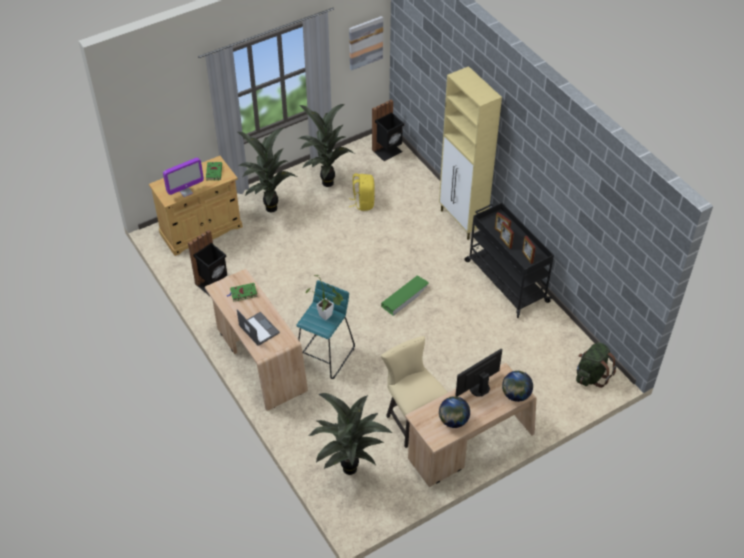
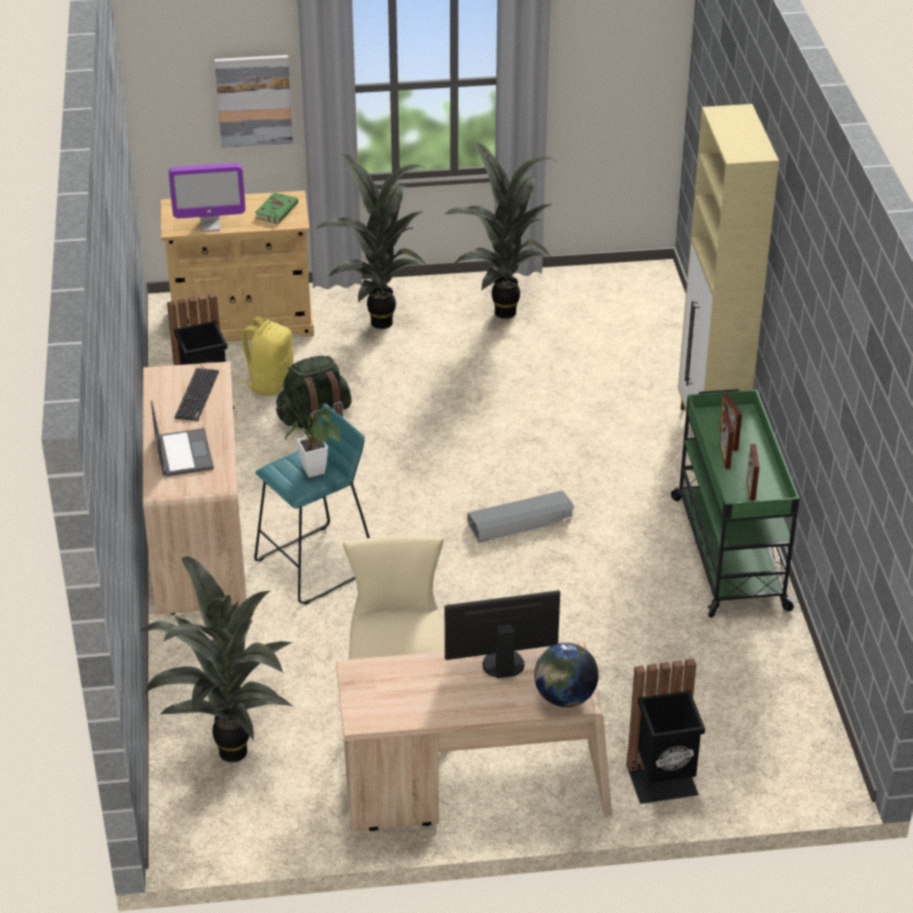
camera: 25 degrees right, 10 degrees down
green book [227,283,258,302] -> keyboard [174,368,219,421]
picture [349,16,383,71] -> picture moved to [214,55,293,148]
yellow backpack [349,173,374,211] -> yellow backpack moved to [238,316,294,396]
black trash can [372,100,404,161] -> black trash can moved to [627,658,705,804]
green storage box [381,275,429,316] -> grey storage box [467,490,575,543]
globe [439,396,470,428] -> none
black cart [465,203,554,318] -> green cart [671,389,799,618]
green backpack [576,342,616,388] -> green backpack moved to [276,356,352,436]

